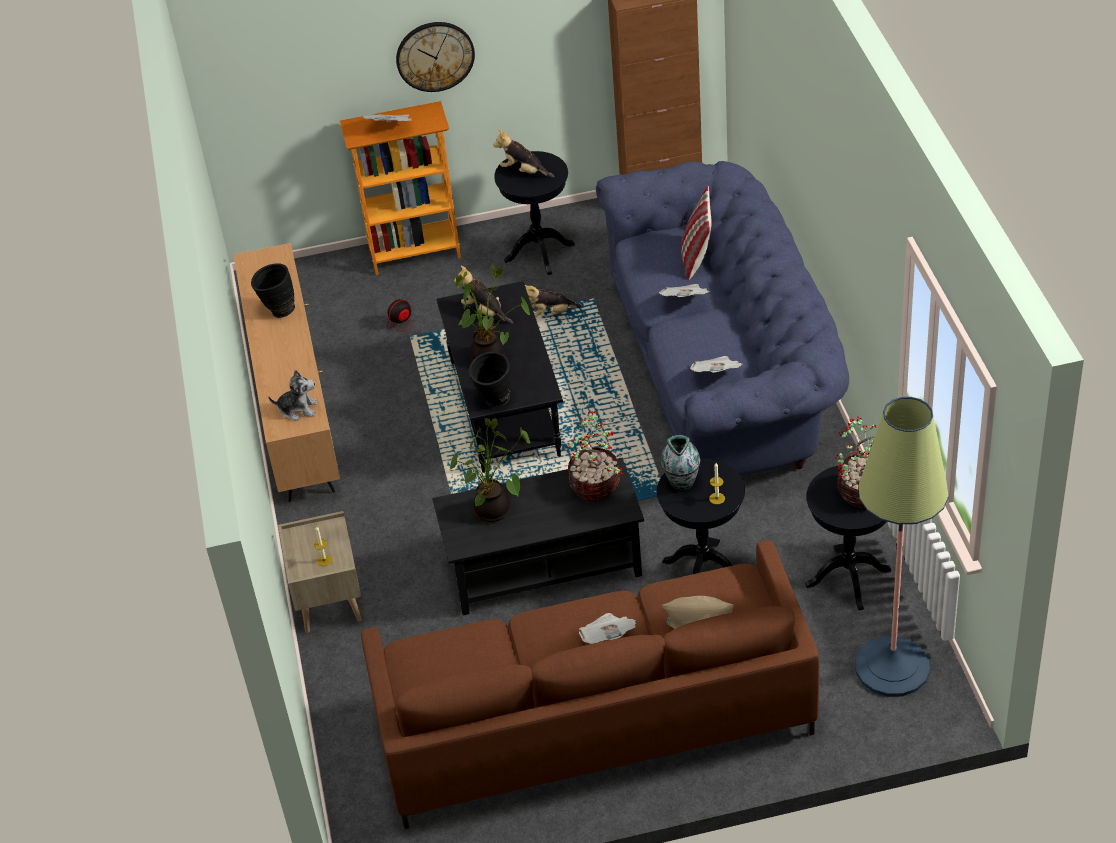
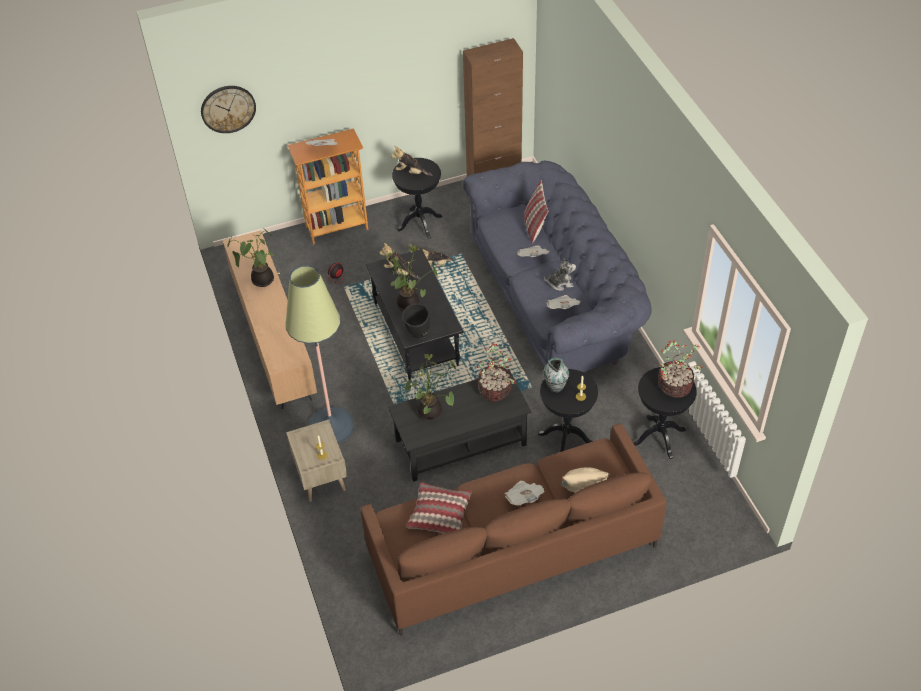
camera: 10 degrees left, 5 degrees up
black vase [251,263,295,318] -> potted plant [227,230,274,287]
plush toy [268,370,317,421] -> plush toy moved to [544,258,576,291]
wall clock [396,22,475,92] -> wall clock moved to [201,86,256,133]
floor lamp [855,397,949,697] -> floor lamp moved to [286,265,354,443]
none -> pillow [406,482,472,533]

